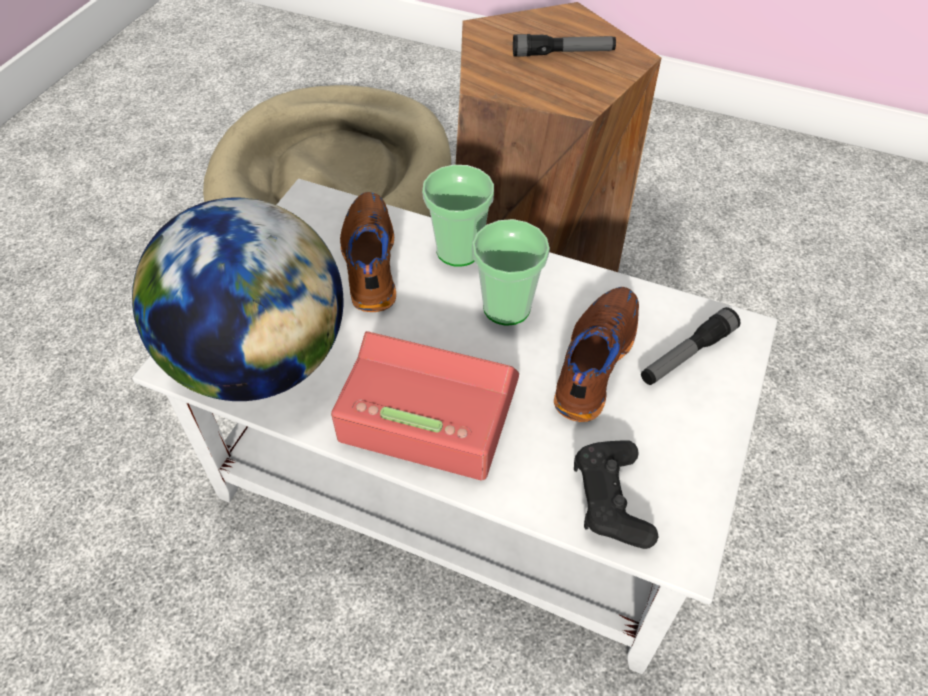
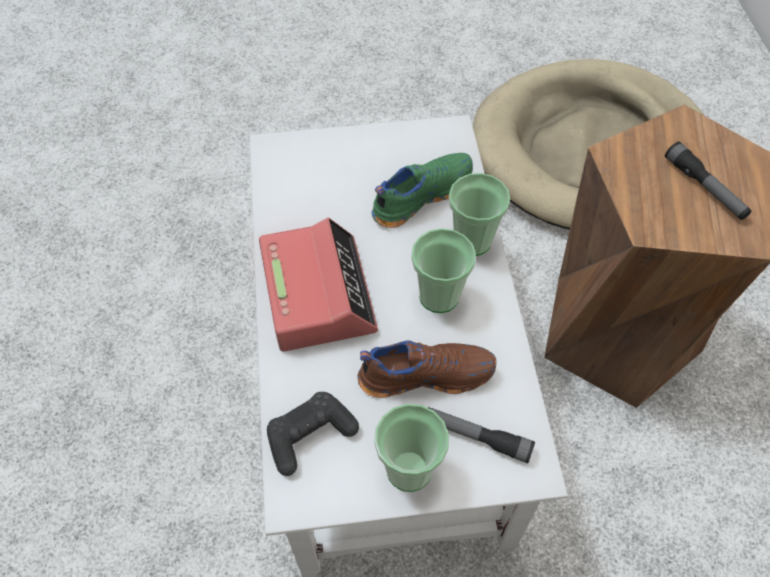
camera: 60 degrees right, 5 degrees up
globe [132,197,344,401] -> none
brown shoe [340,192,396,312] -> green shoe [372,153,473,228]
none -> cup [374,404,449,492]

